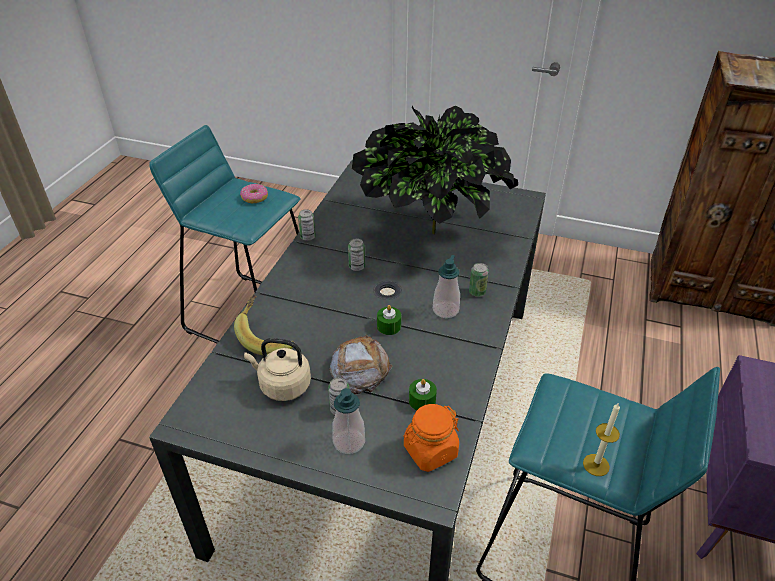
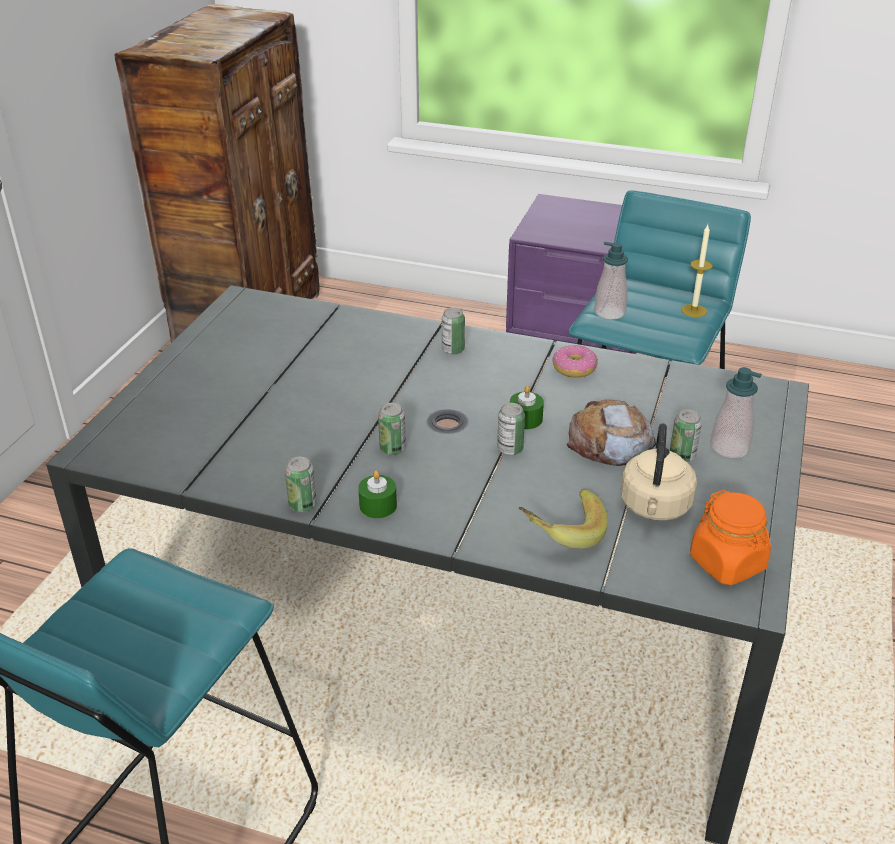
camera: 90 degrees left, 5 degrees down
donut [240,184,268,203] -> donut moved to [552,345,598,378]
potted plant [352,106,518,234] -> none
orange jar [404,404,459,472] -> orange jar moved to [690,490,771,585]
green candle [409,379,437,410] -> green candle moved to [358,470,397,518]
soap dispenser [433,255,460,318] -> soap dispenser moved to [594,242,628,320]
none -> can [497,403,525,455]

